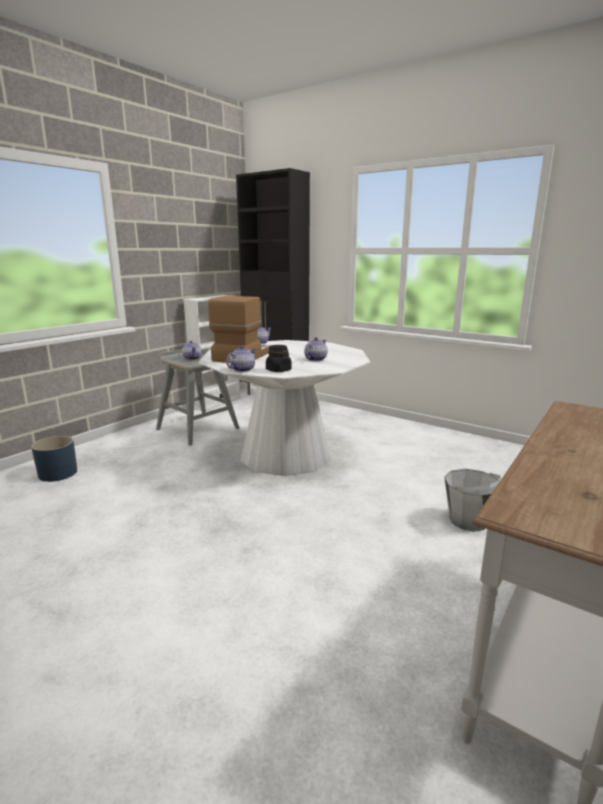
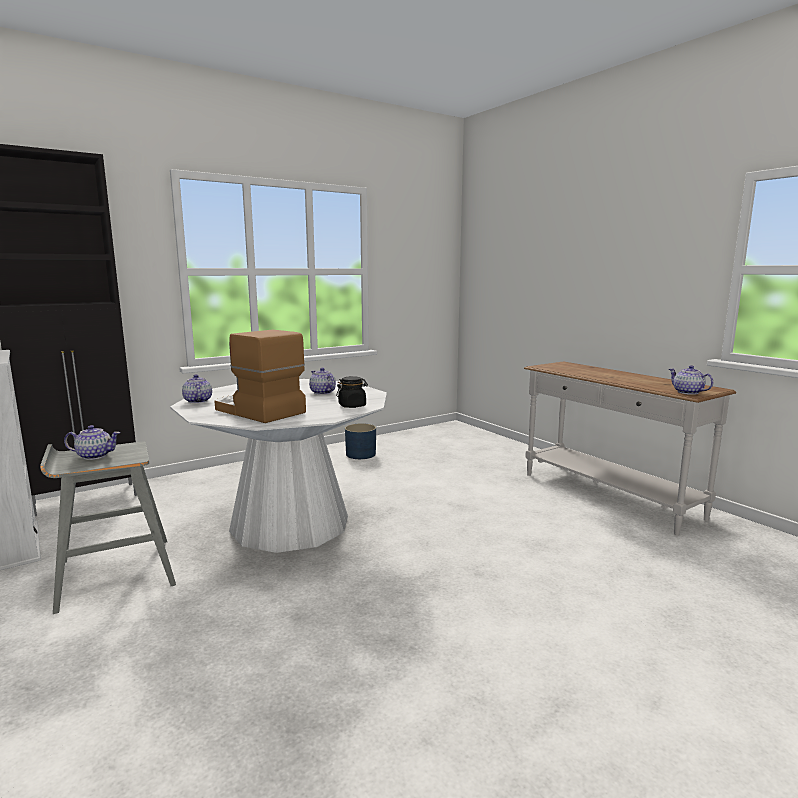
camera: 70 degrees left, 5 degrees down
blue planter [31,436,77,482] -> blue planter moved to [345,423,376,459]
teapot [226,346,256,372] -> teapot moved to [669,365,714,395]
grey bucket [444,469,501,532] -> none

